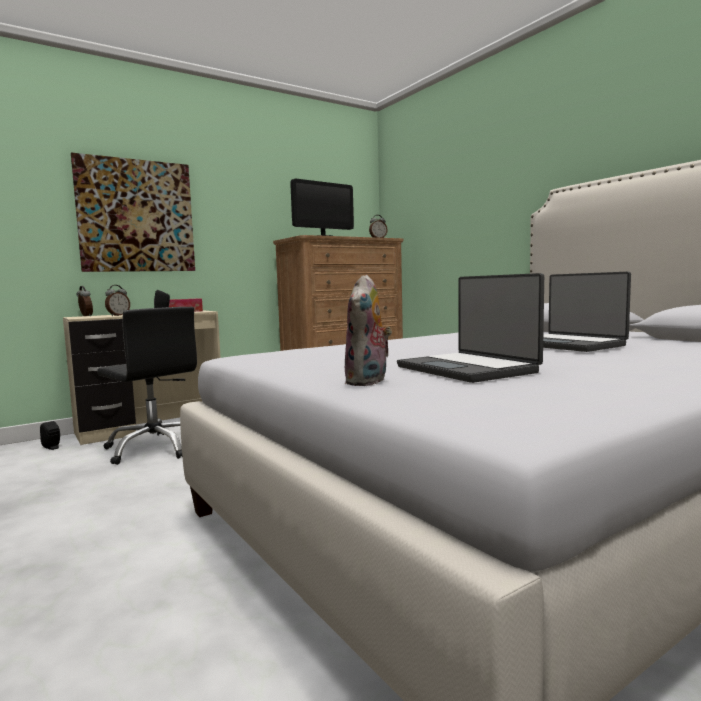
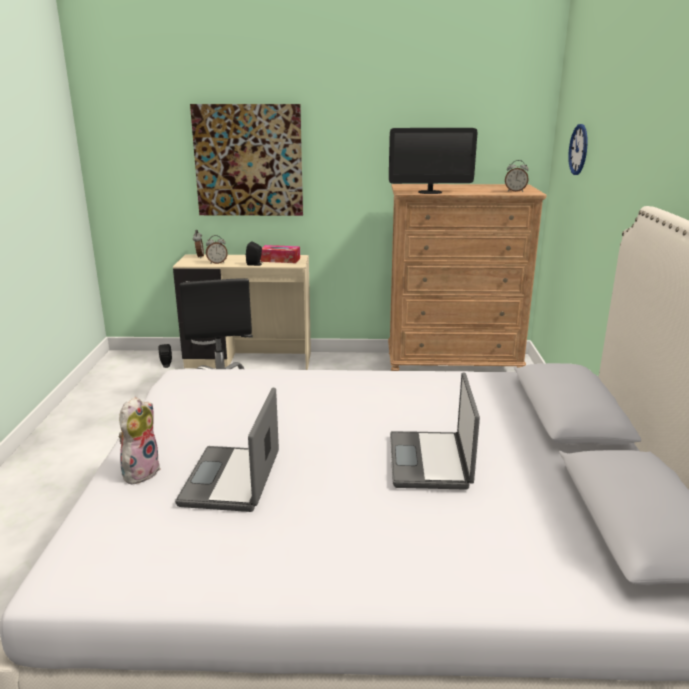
camera: 35 degrees right, 15 degrees up
plush toy [345,275,392,386] -> plush toy turned 150 degrees clockwise [119,397,161,484]
none -> wall clock [568,124,588,175]

